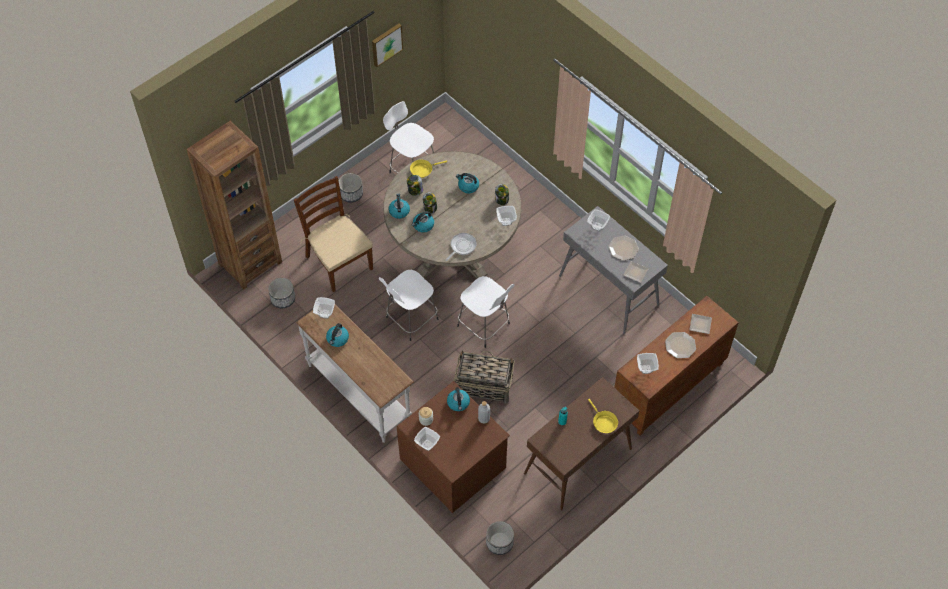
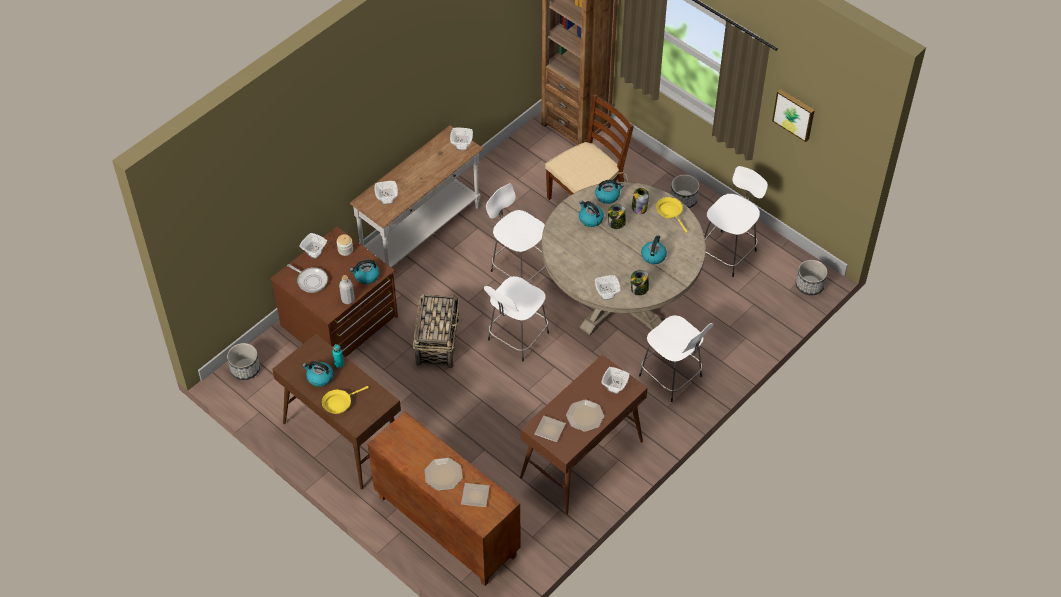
camera: 85 degrees right, 5 degrees down
planter [268,278,295,308] -> planter moved to [796,260,827,295]
kettle [326,323,349,347] -> kettle moved to [302,361,333,387]
frying pan [446,233,477,261] -> frying pan moved to [287,264,328,293]
grey console table [559,206,668,334] -> brown console table [520,355,648,515]
bowl [637,353,659,374] -> bowl moved to [374,181,398,205]
none -> white stool [639,315,713,402]

